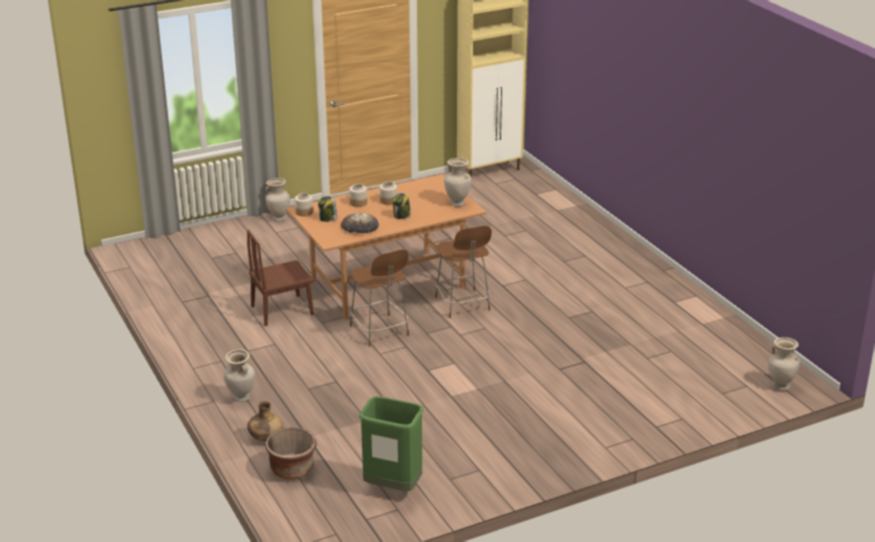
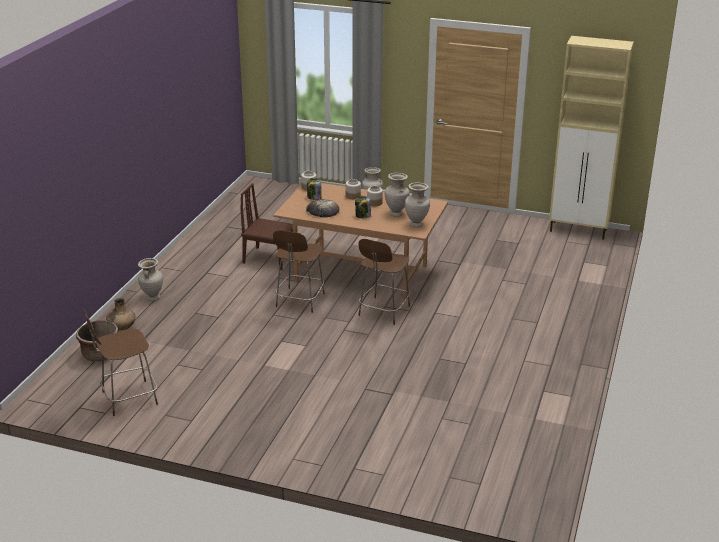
camera: 45 degrees right, 0 degrees up
green trash can [359,396,423,491] -> brown chair [84,310,158,416]
beige vase [768,337,800,390] -> beige vase moved to [385,173,410,217]

